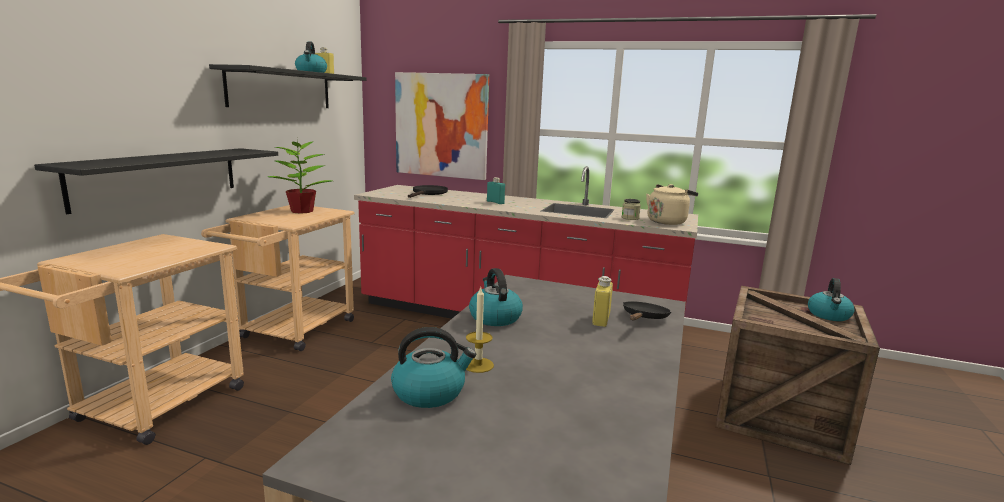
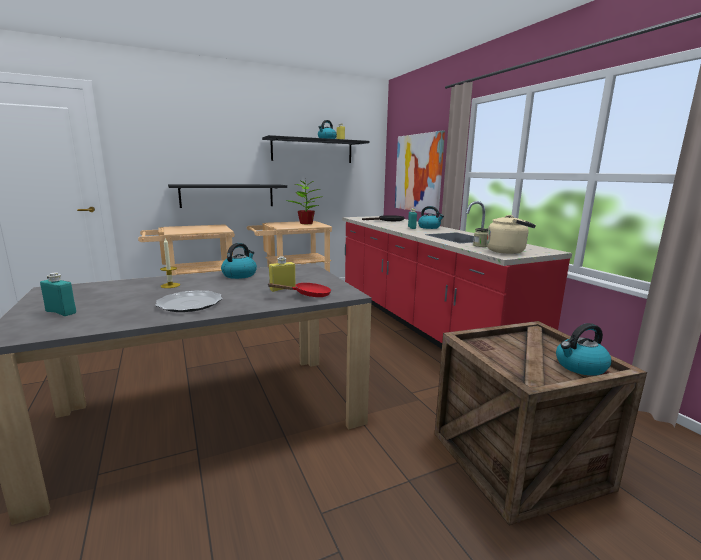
camera: 45 degrees right, 0 degrees up
kettle [391,327,476,408] -> kettle moved to [418,206,444,229]
black frying pan [623,301,671,320] -> red frying pan [267,283,331,297]
none -> turquoise bottle [40,272,76,316]
none -> plate [155,290,223,312]

